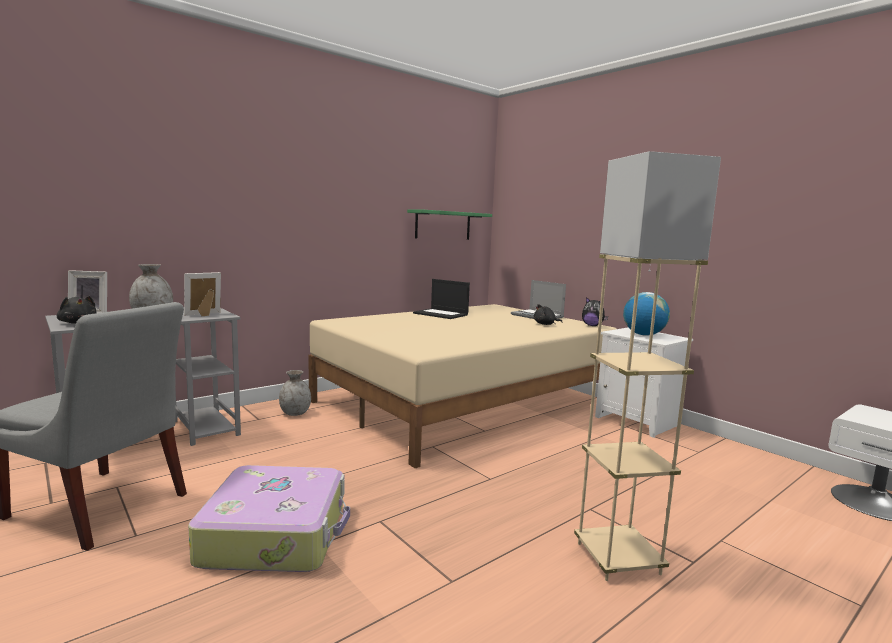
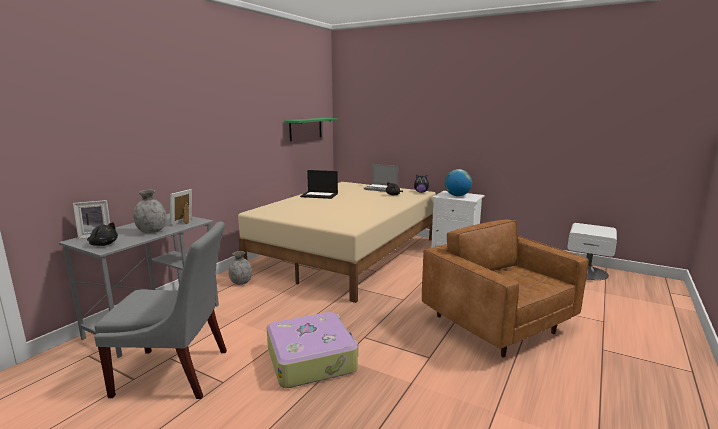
camera: 20 degrees left, 5 degrees up
beige floor lamp [574,151,721,581] -> brown armchair [422,220,589,358]

